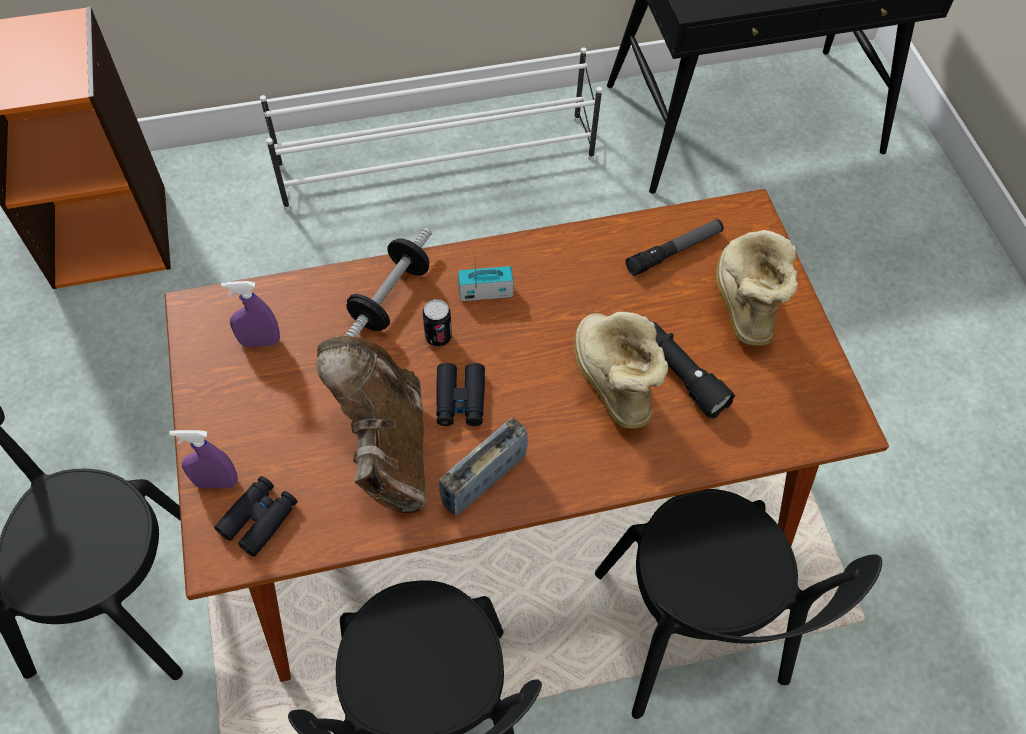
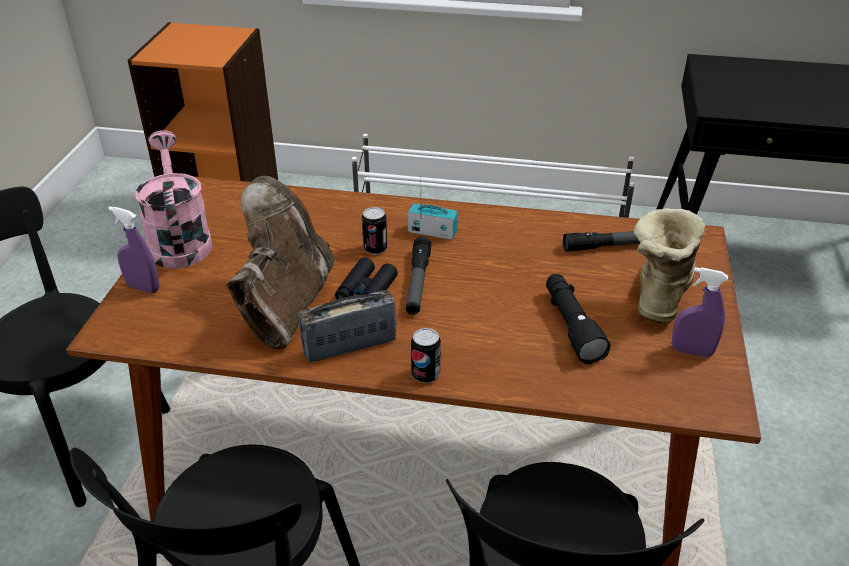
camera: 25 degrees right, 20 degrees down
black binoculars [214,476,297,557] -> none
purple spray bottle [221,281,280,347] -> purple spray bottle moved to [672,267,728,358]
dumbbell [345,228,432,337] -> none
boot [574,312,668,429] -> none
none -> pink watering can [135,130,212,269]
none -> flashlight [406,237,432,315]
none -> can [411,328,441,383]

